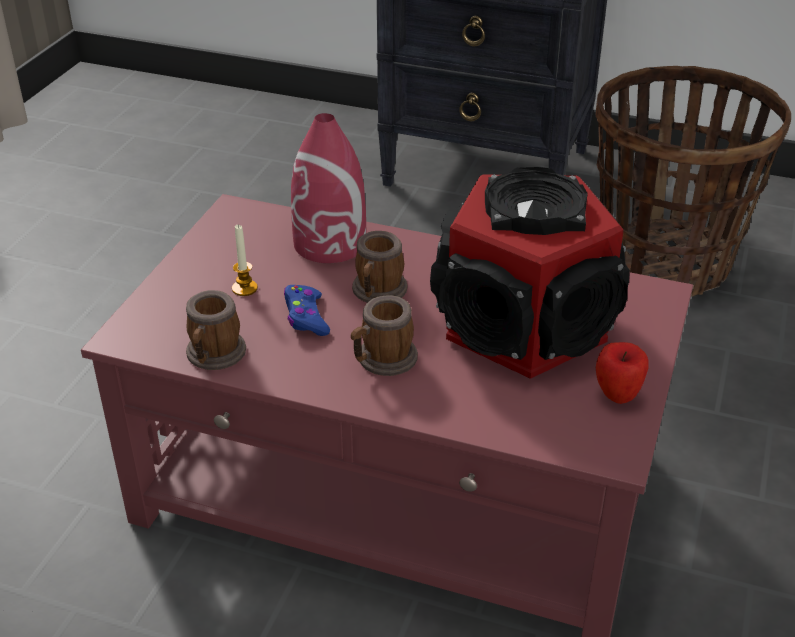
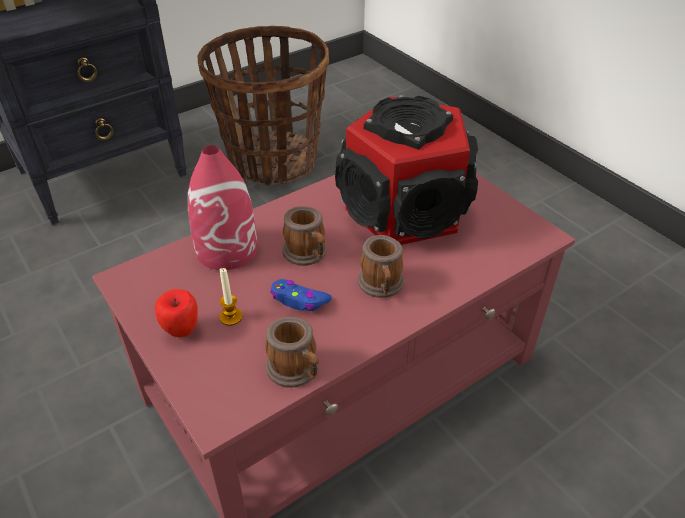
camera: 55 degrees left, 5 degrees up
apple [596,342,649,404] -> apple moved to [155,289,198,337]

